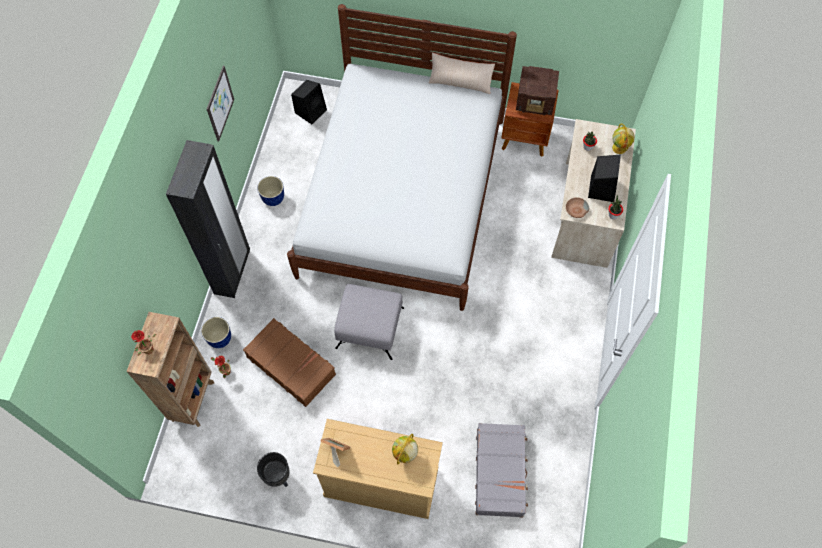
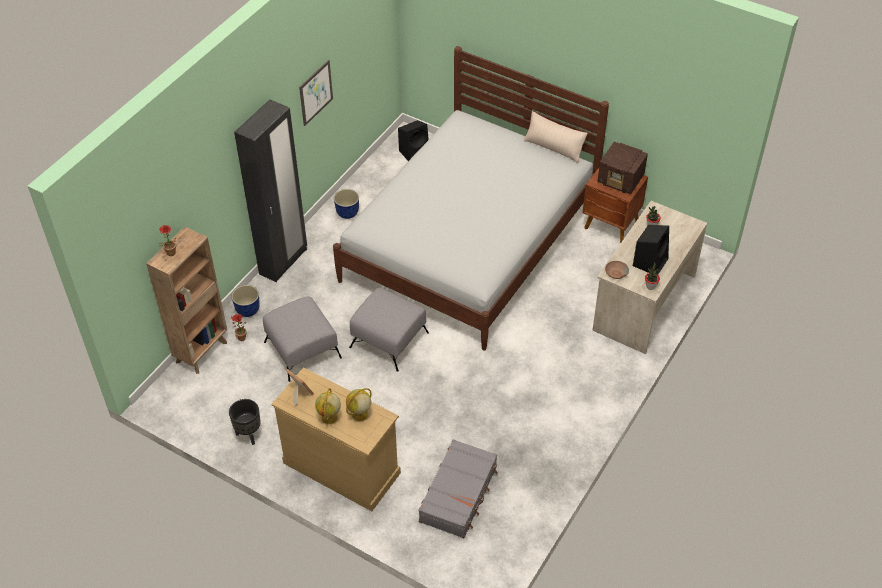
camera: 20 degrees right, 15 degrees down
brown suitcase [243,318,336,407] -> grey ottoman [263,296,342,382]
globe [612,124,635,154] -> globe moved to [315,388,341,424]

